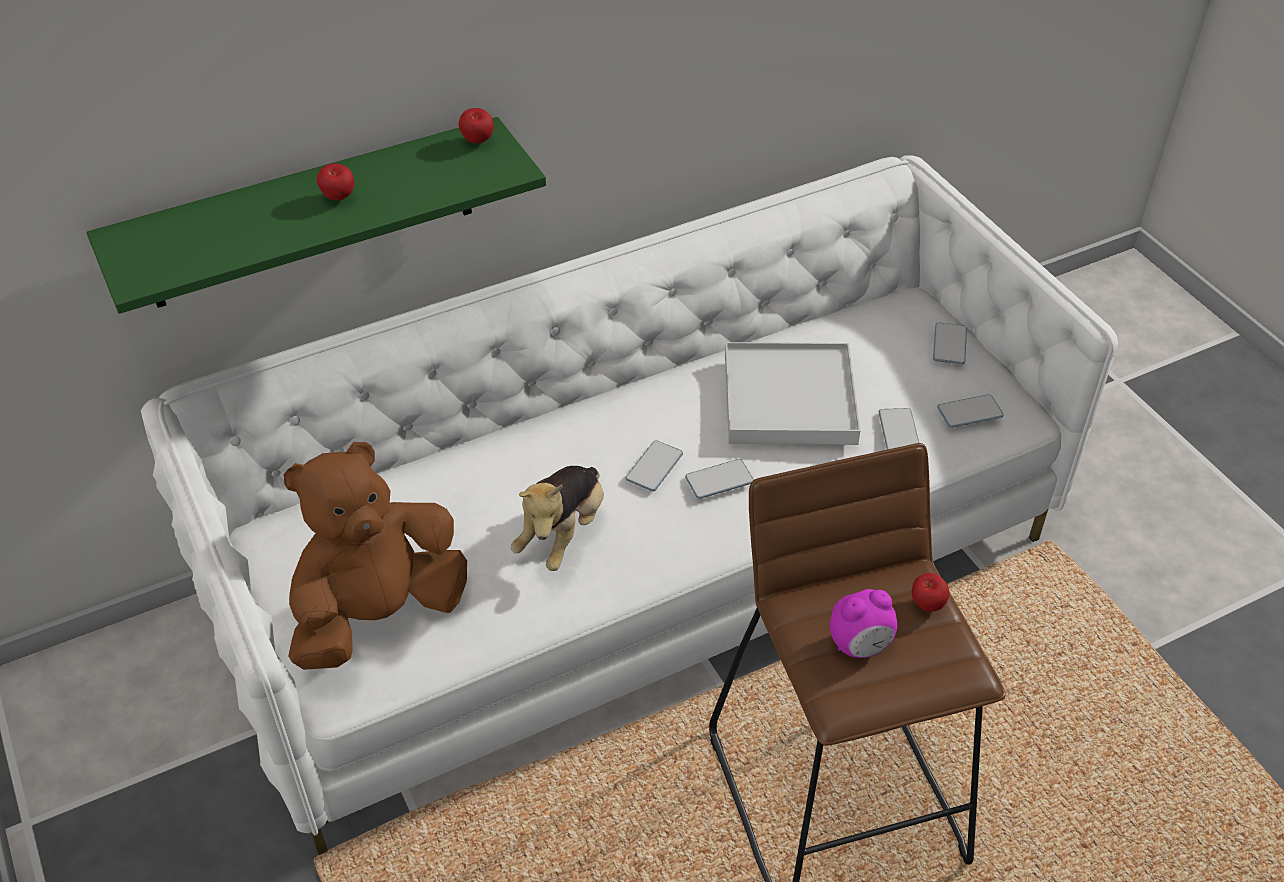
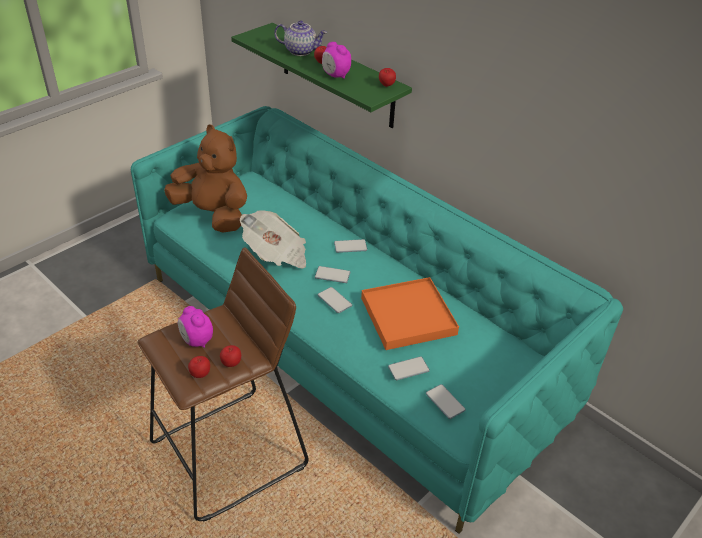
camera: 70 degrees right, 5 degrees down
white sofa [141,155,1118,855] -> turquoise sofa [131,106,623,534]
plush toy [511,466,604,571] -> newspaper [240,210,306,268]
white tray [725,342,861,445] -> orange tray [361,277,459,350]
phone [933,322,967,364] -> phone moved to [334,239,367,253]
none -> apple [188,356,210,378]
none -> teapot [274,20,327,56]
none -> alarm clock [322,42,351,79]

